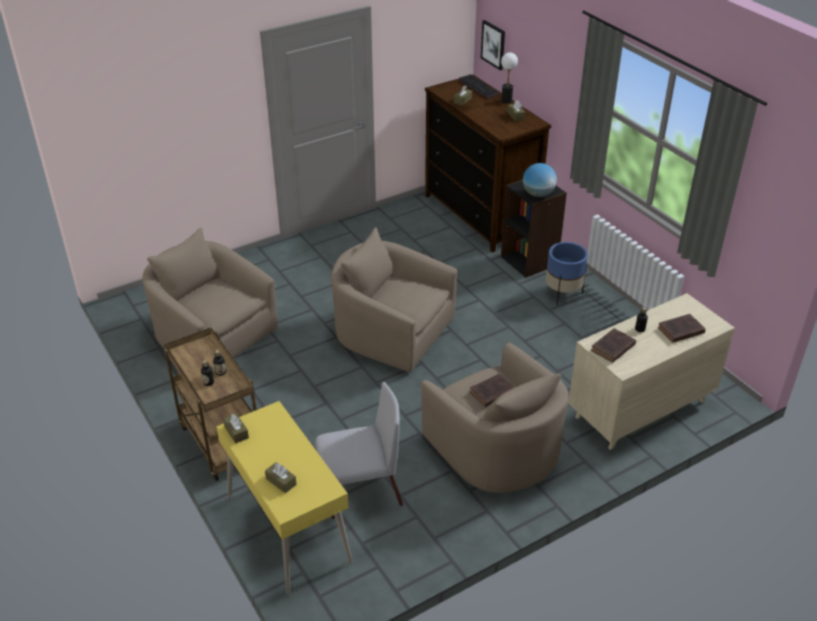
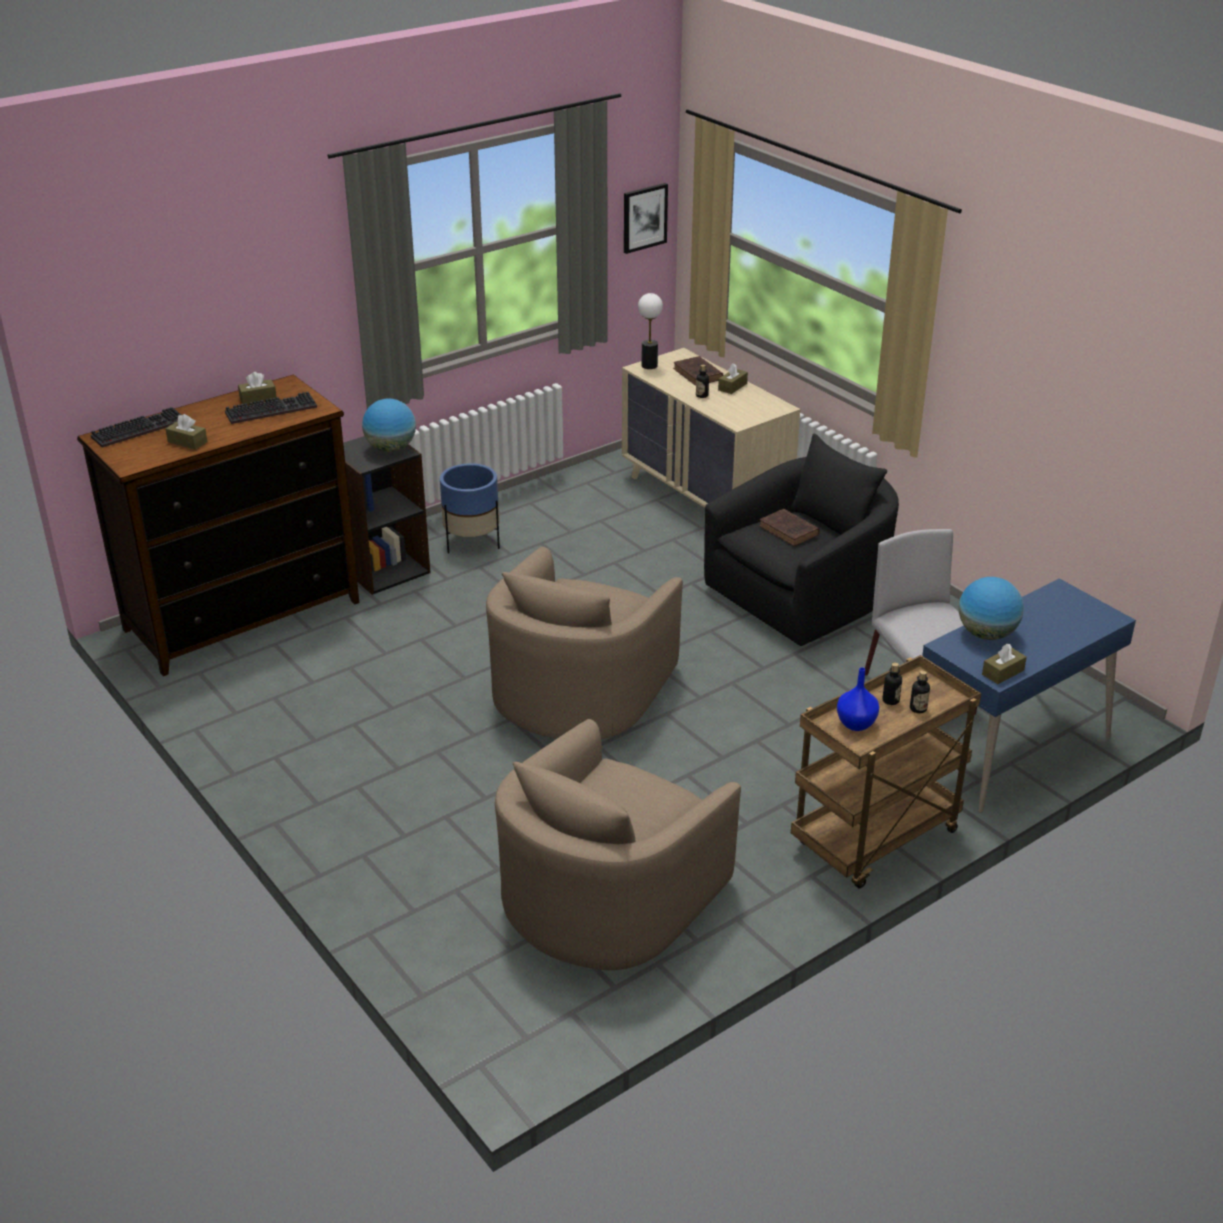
camera: 95 degrees left, 5 degrees down
yellow desk [216,401,353,595] -> blue desk [922,578,1136,813]
brown tissue box [265,462,297,493] -> brown tissue box moved to [718,364,748,394]
beige armchair [421,343,569,493] -> black armchair [704,434,899,646]
picture [481,20,505,70] -> picture moved to [624,183,668,254]
table lamp [501,52,518,104] -> table lamp moved to [638,293,663,369]
brown book [591,328,636,363] -> none
none -> keyboard [225,392,317,424]
none -> blue vase [837,667,879,731]
none -> globe [959,577,1024,640]

